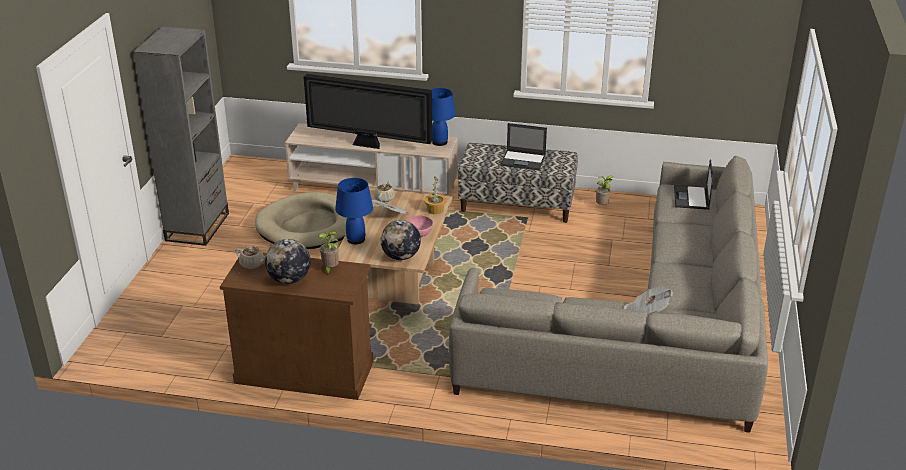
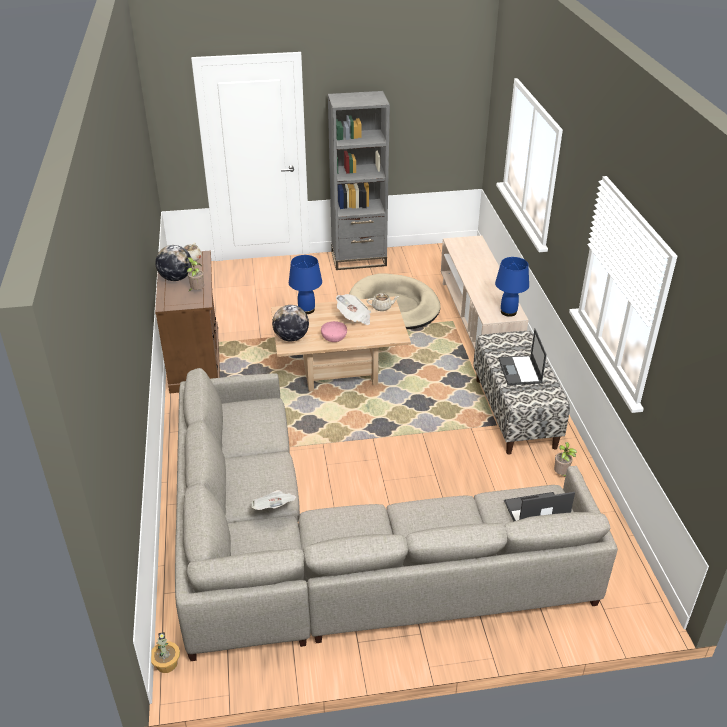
camera: 70 degrees right, 5 degrees up
television [304,74,432,149] -> none
potted plant [424,176,447,214] -> potted plant moved to [151,632,180,673]

